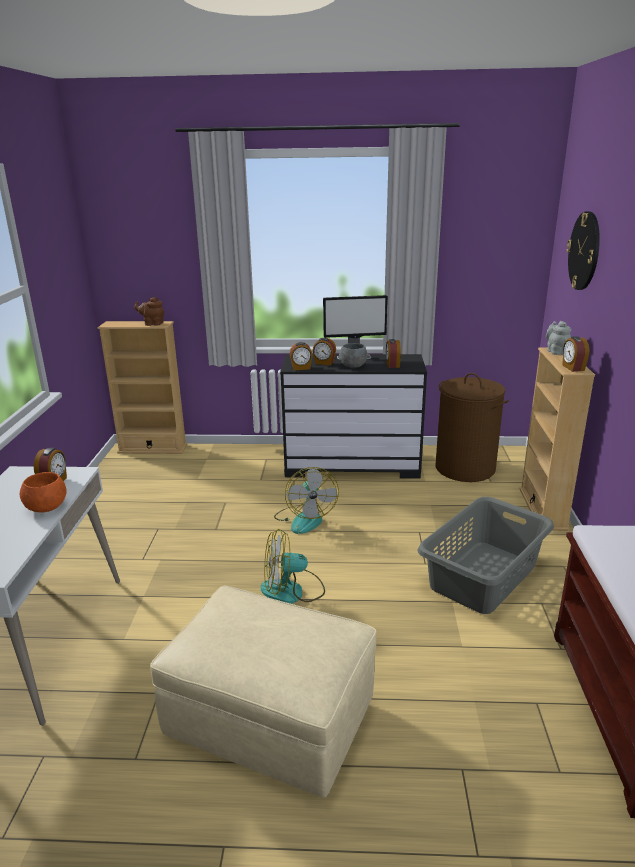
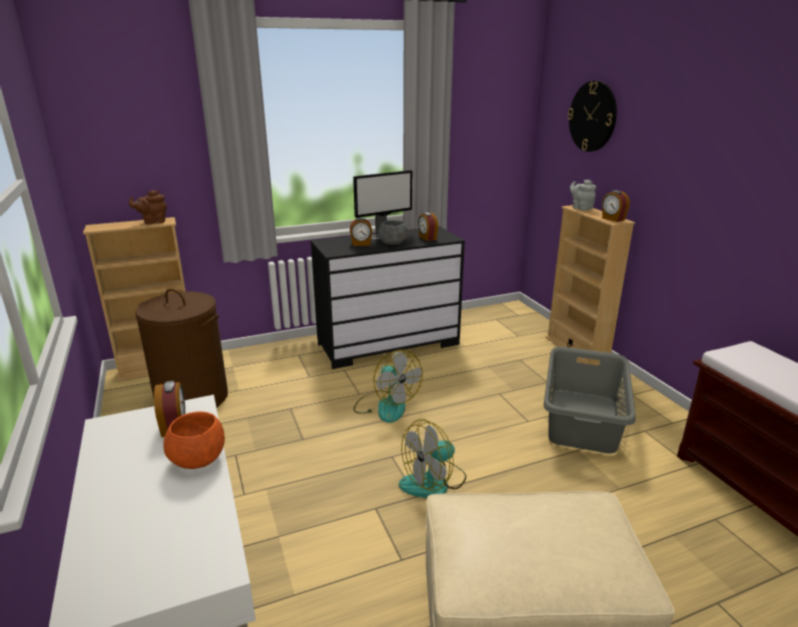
camera: 25 degrees left, 0 degrees up
alarm clock [290,342,313,370] -> none
brown laundry basket [436,373,509,482] -> brown laundry basket moved to [135,289,228,408]

